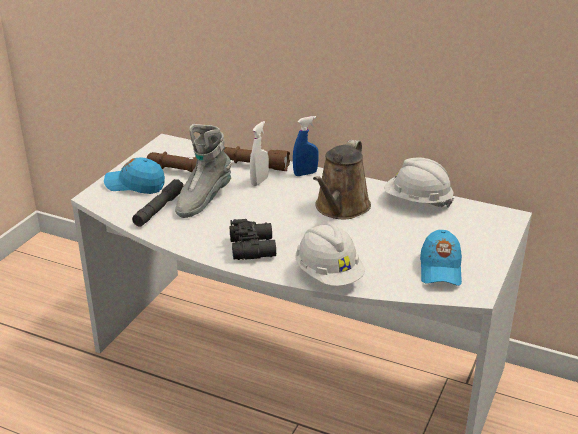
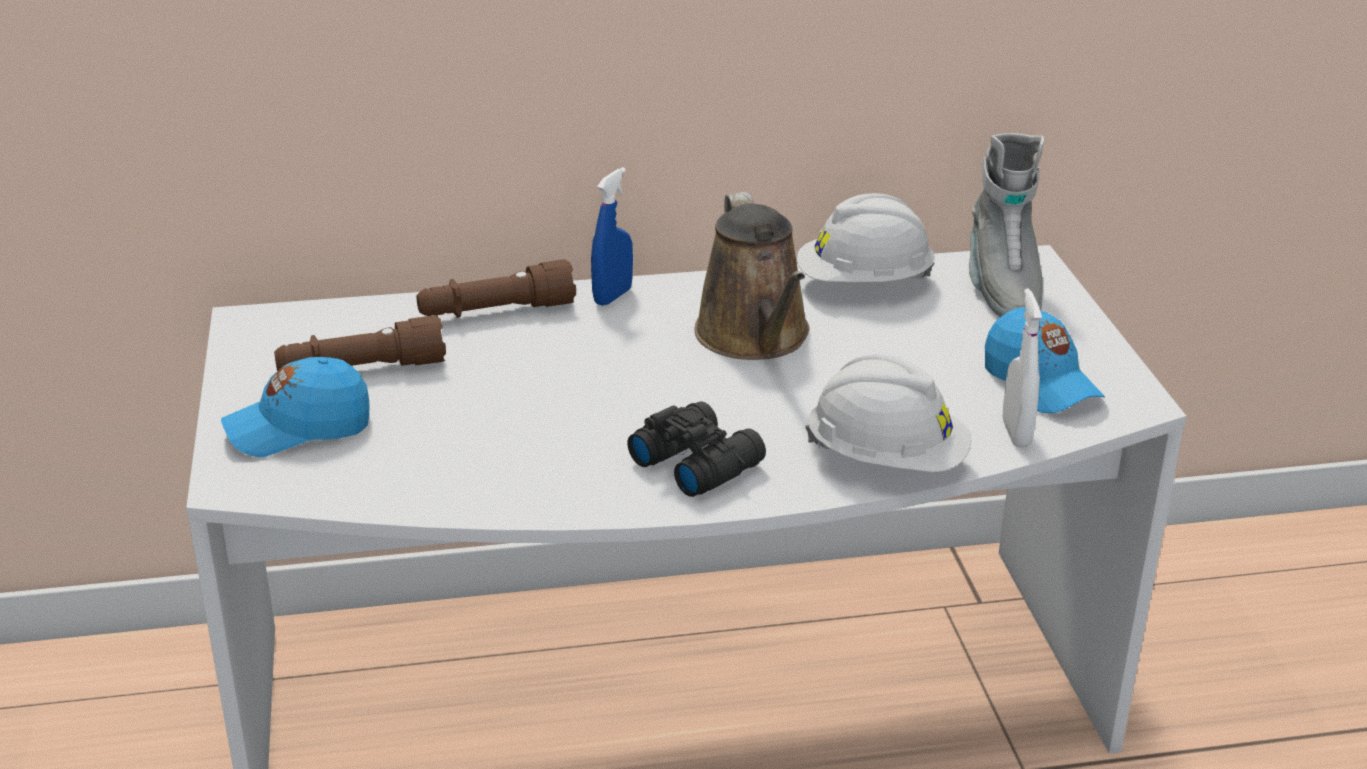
camera: 35 degrees left, 0 degrees up
grey flashlight [132,179,184,227] -> none
grey boot [175,124,232,218] -> grey boot moved to [969,133,1044,317]
white spray bottle [250,121,269,186] -> white spray bottle moved to [1003,288,1042,447]

